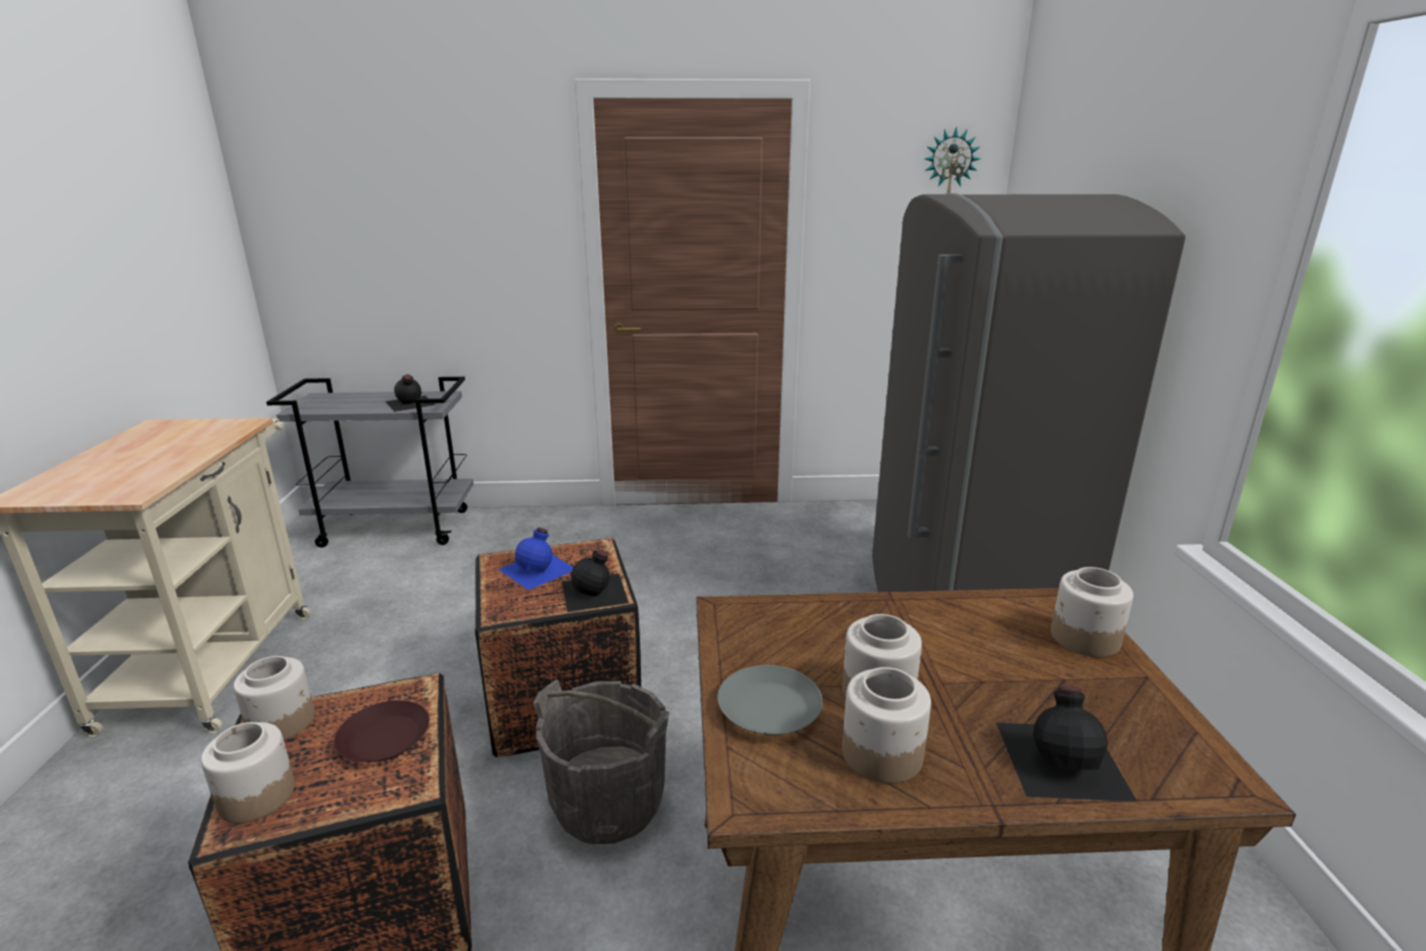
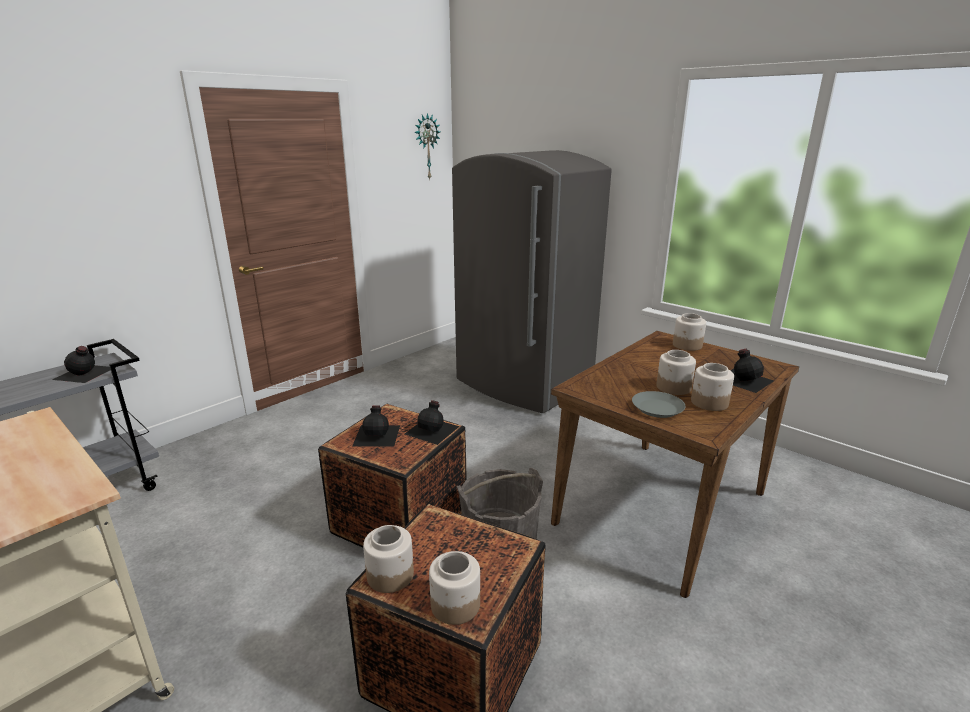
camera: 45 degrees left, 0 degrees up
brown plate [334,700,429,762] -> none
blue bottle [498,527,573,590] -> black bottle [352,405,400,447]

